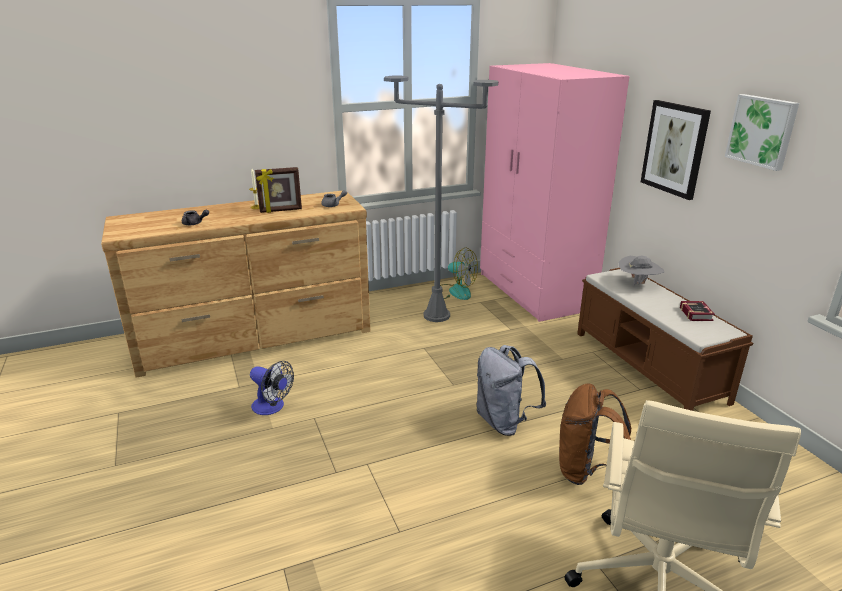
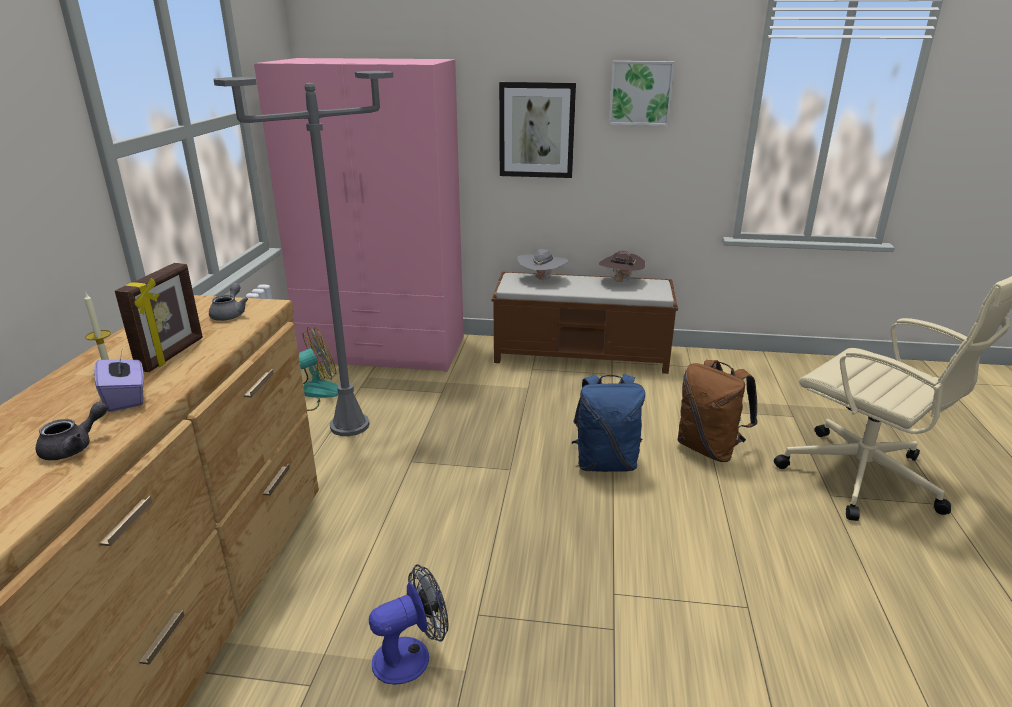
camera: 60 degrees left, 0 degrees up
grey backpack [477,345,546,436] -> blue backpack [572,374,645,472]
book [680,301,715,321] -> brown hat [599,251,645,282]
none -> purple tissue box [94,348,144,412]

